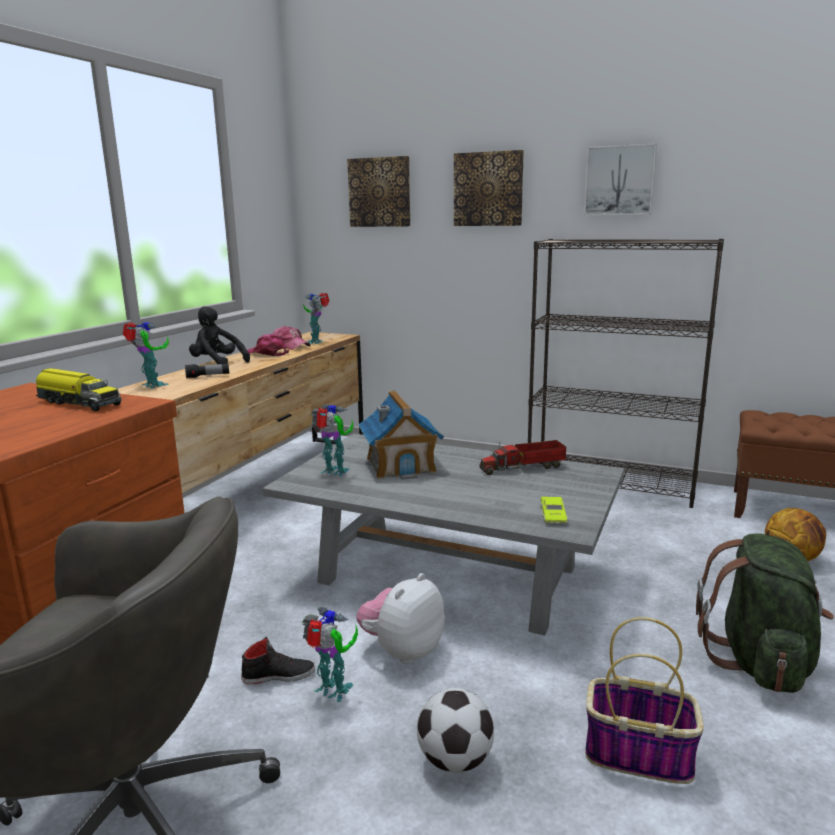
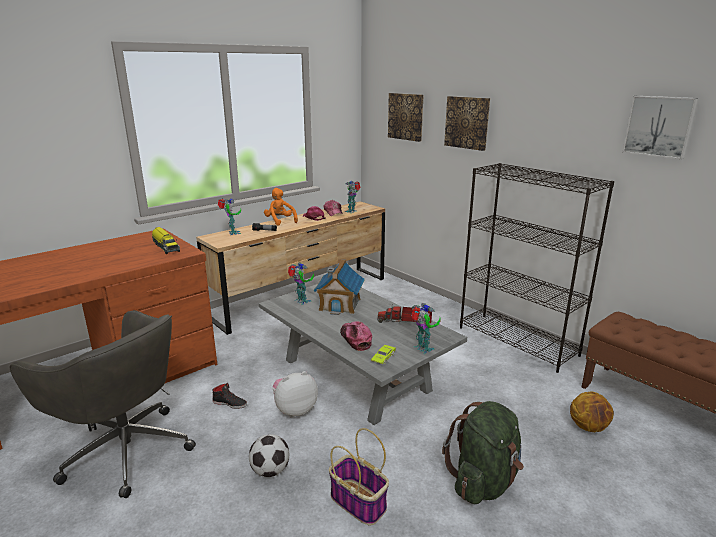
camera: 25 degrees right, 5 degrees up
black plush toy [189,306,250,364] -> orange plush toy [264,188,298,226]
toy robot [302,607,358,702] -> toy robot moved to [411,303,441,354]
picture [584,143,657,215] -> picture moved to [622,96,698,159]
none -> cap [340,321,372,351]

